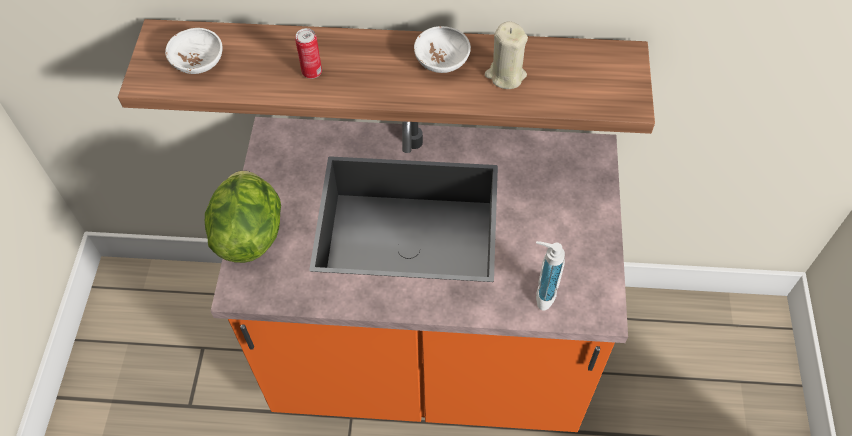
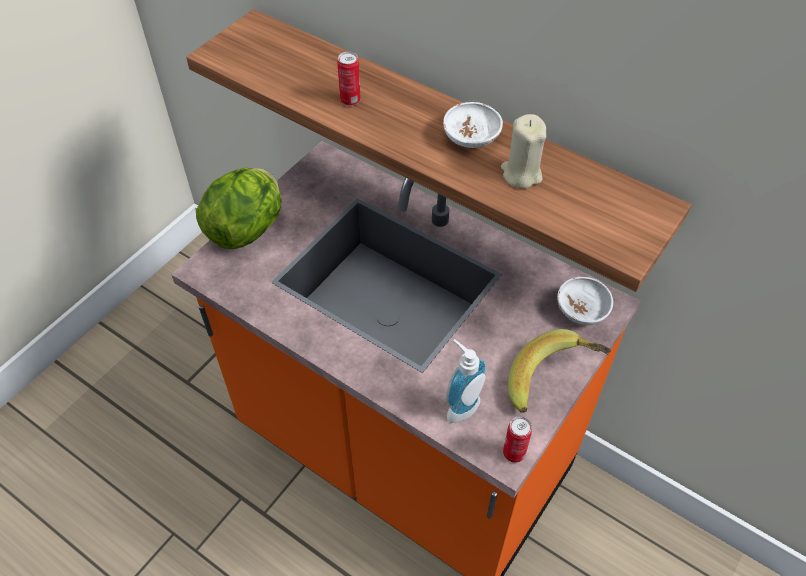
camera: 30 degrees right, 5 degrees down
white bowl [165,28,222,74] -> white bowl moved to [557,277,613,325]
none -> can [503,416,532,463]
none -> banana [508,329,611,413]

